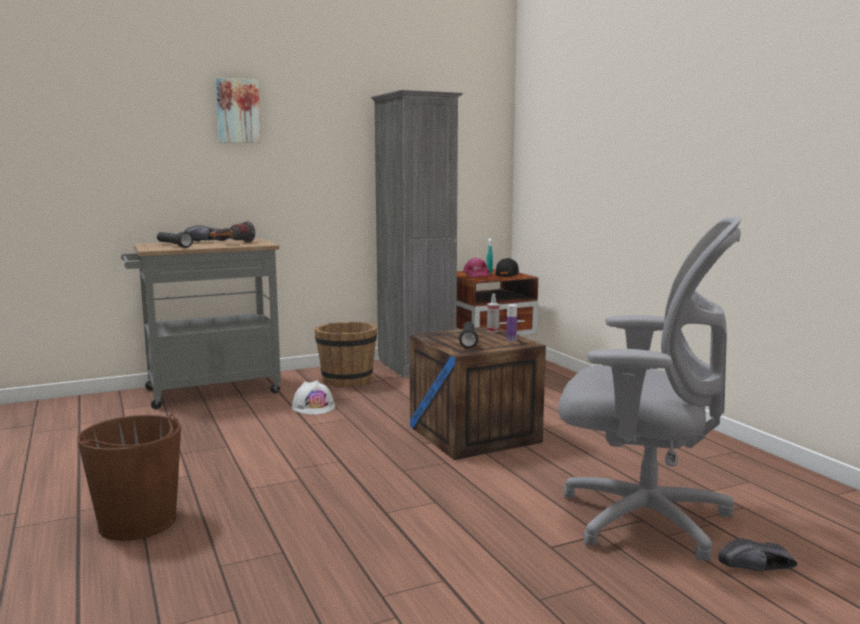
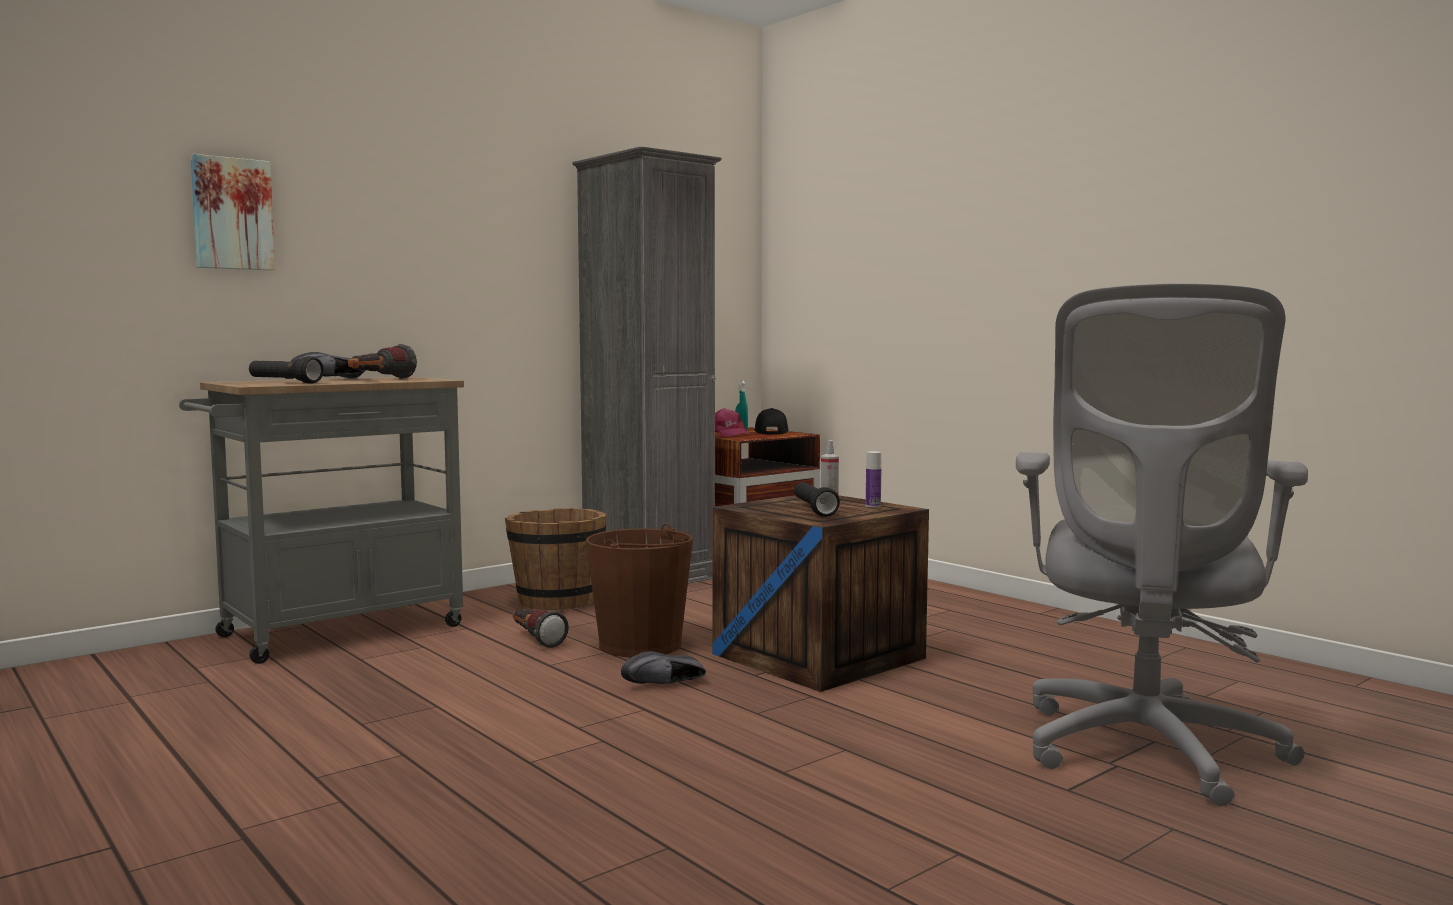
camera: 15 degrees left, 5 degrees down
brown bucket [77,414,181,541] -> brown bucket moved to [586,523,693,657]
picture [215,78,261,143] -> picture moved to [191,154,275,270]
white hard hat [292,380,336,415] -> flashlight [513,609,569,648]
grey office chair [558,217,742,561] -> grey office chair turned 105 degrees clockwise [1016,283,1308,806]
black shoe [718,538,797,572] -> black shoe moved to [621,651,706,684]

